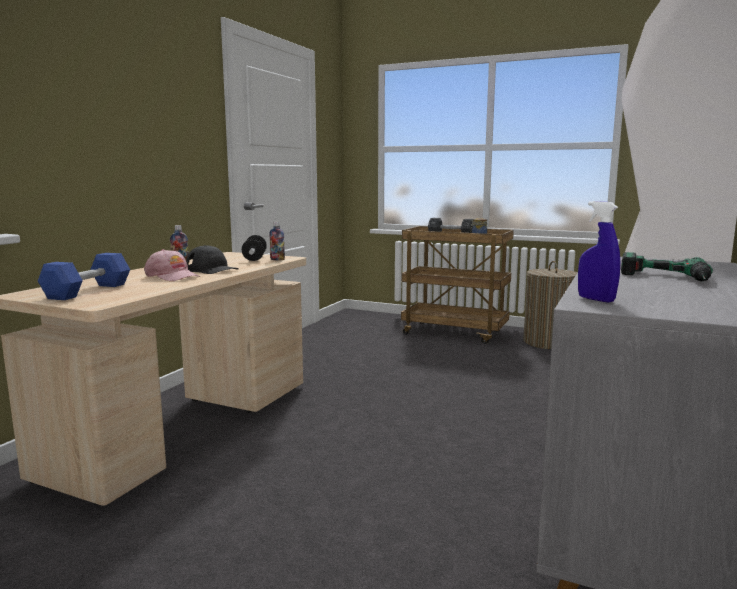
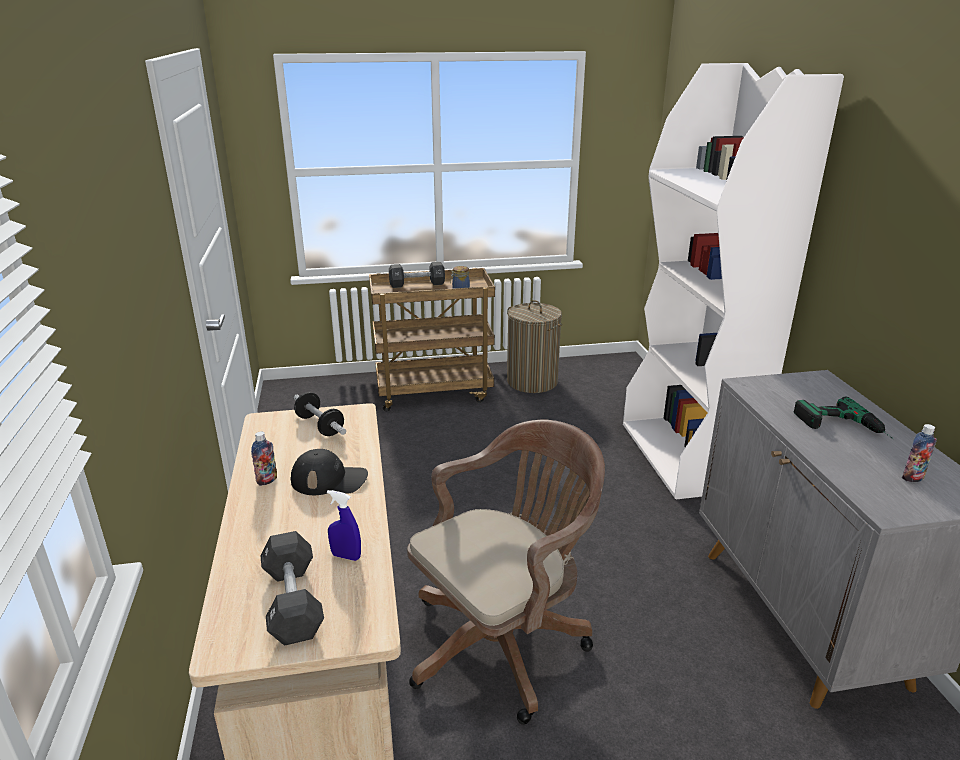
camera: 35 degrees left, 15 degrees up
blue dumbbell [38,253,130,300] -> black dumbbell [260,531,324,646]
pink cap [144,249,200,281] -> none
bottle [269,222,285,260] -> bottle moved to [902,424,937,482]
blue spray bottle [578,201,620,303] -> blue spray bottle moved to [327,490,361,561]
none -> brown office chair [407,420,605,725]

